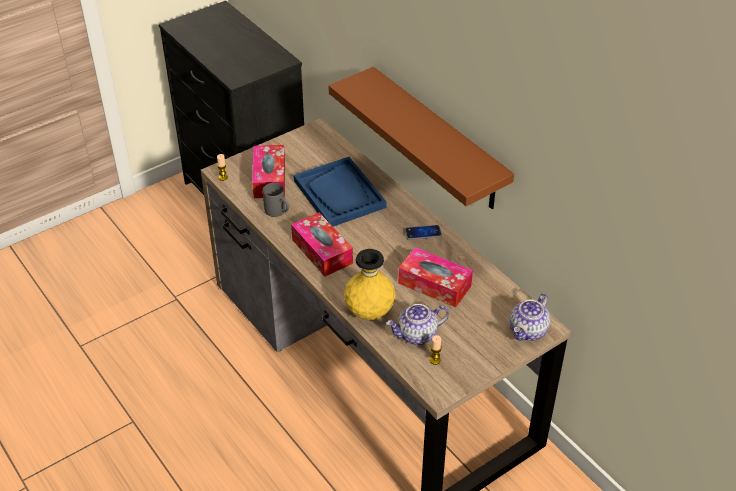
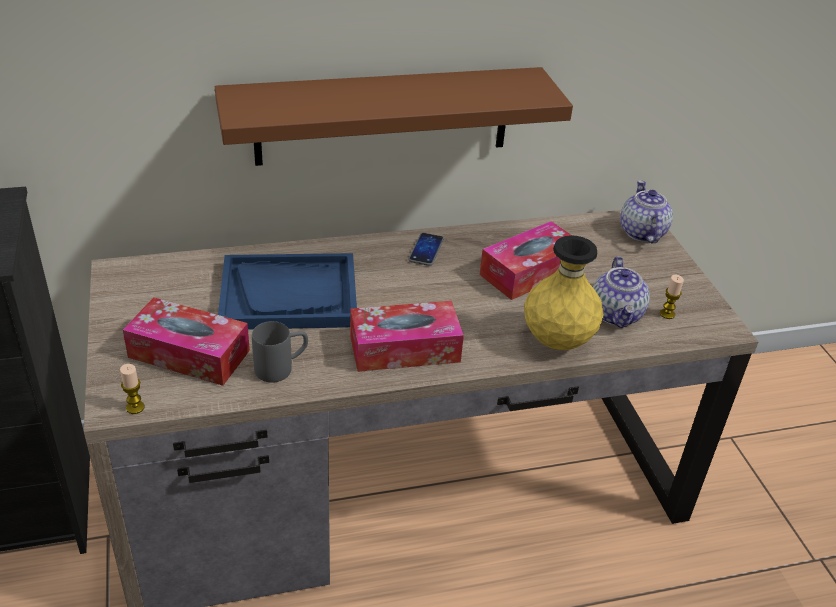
camera: 70 degrees left, 5 degrees down
teapot [510,293,550,341] -> teapot turned 150 degrees counterclockwise [620,180,673,243]

